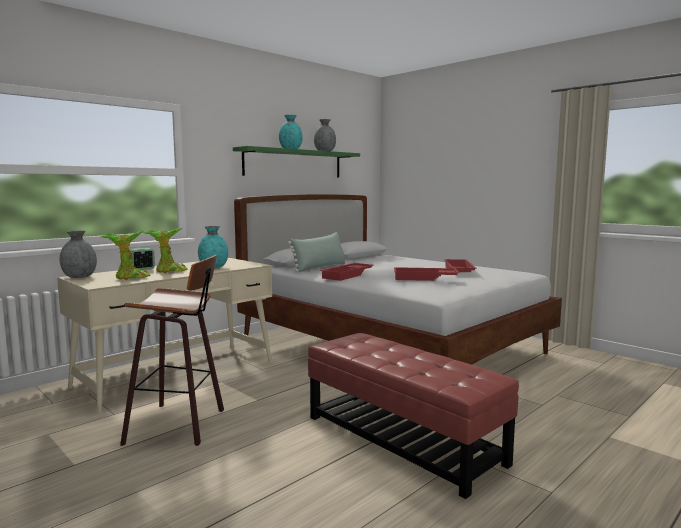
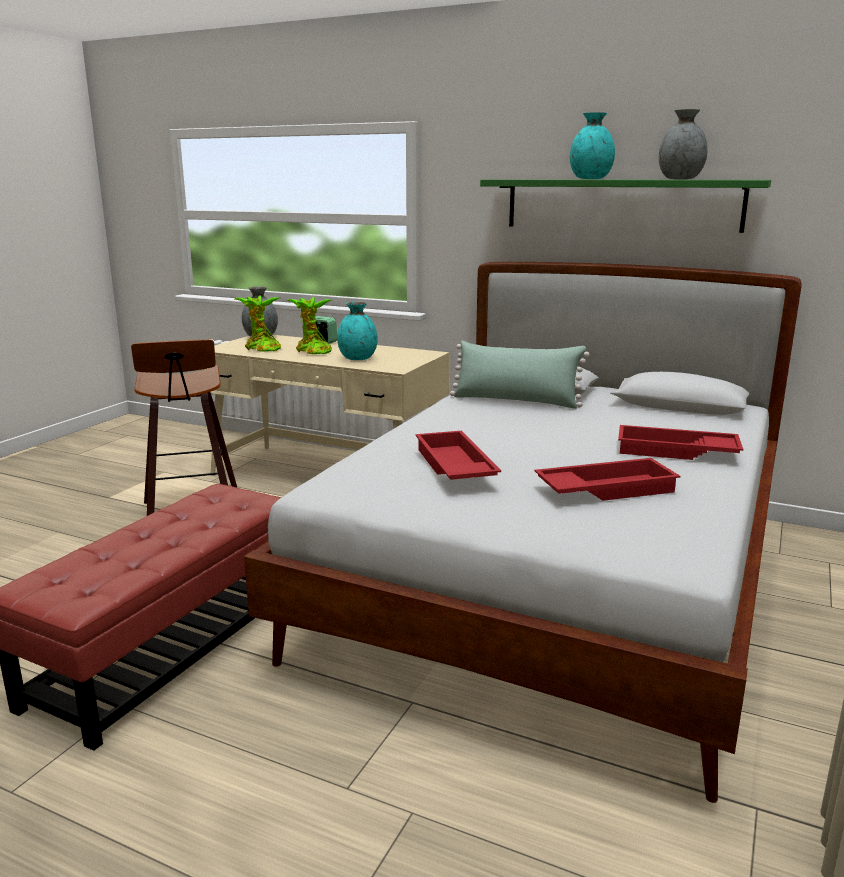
camera: 70 degrees right, 10 degrees up
red tray [320,263,374,281] -> red tray moved to [618,425,743,460]

